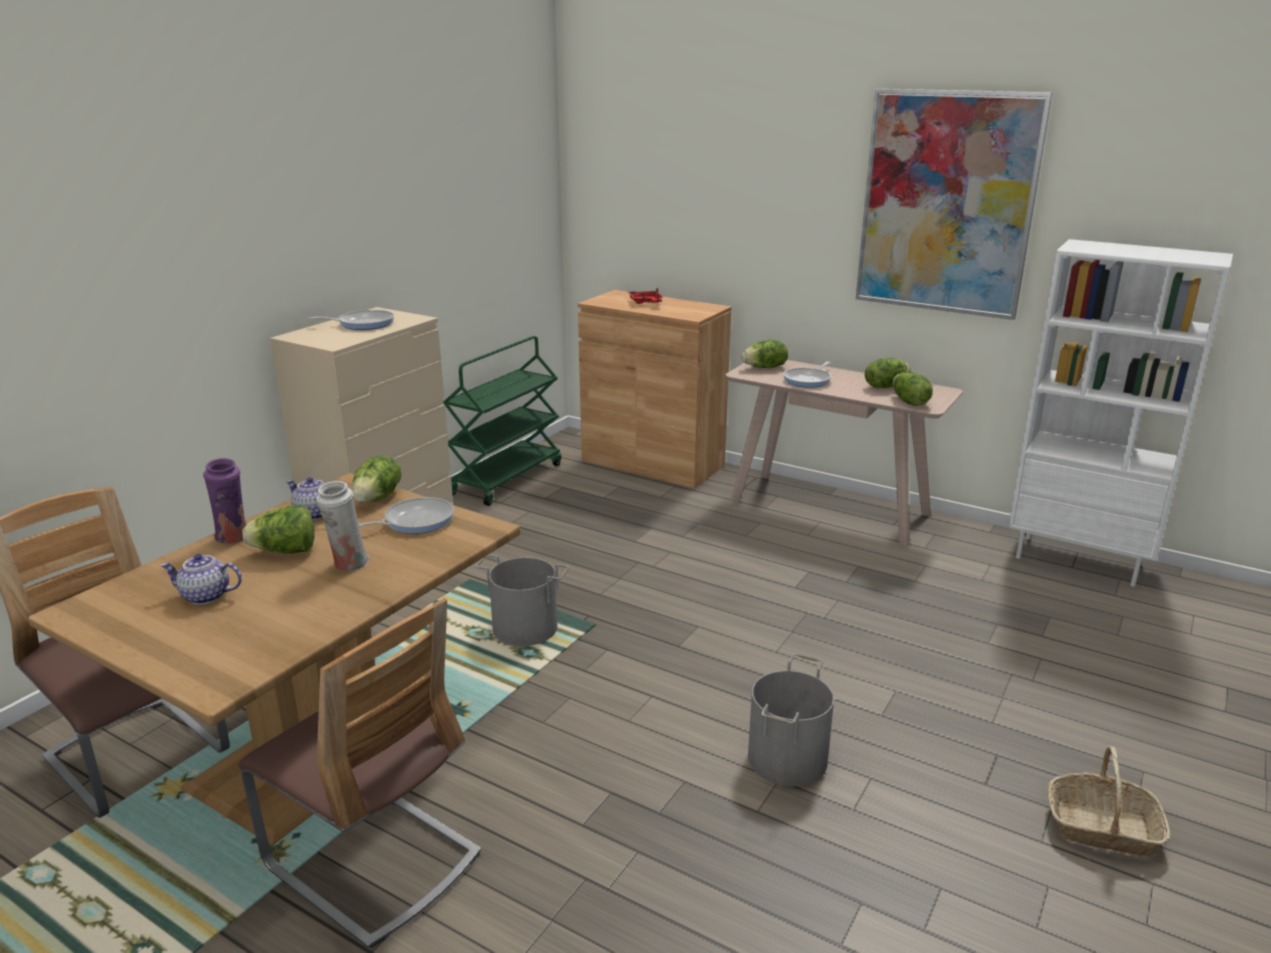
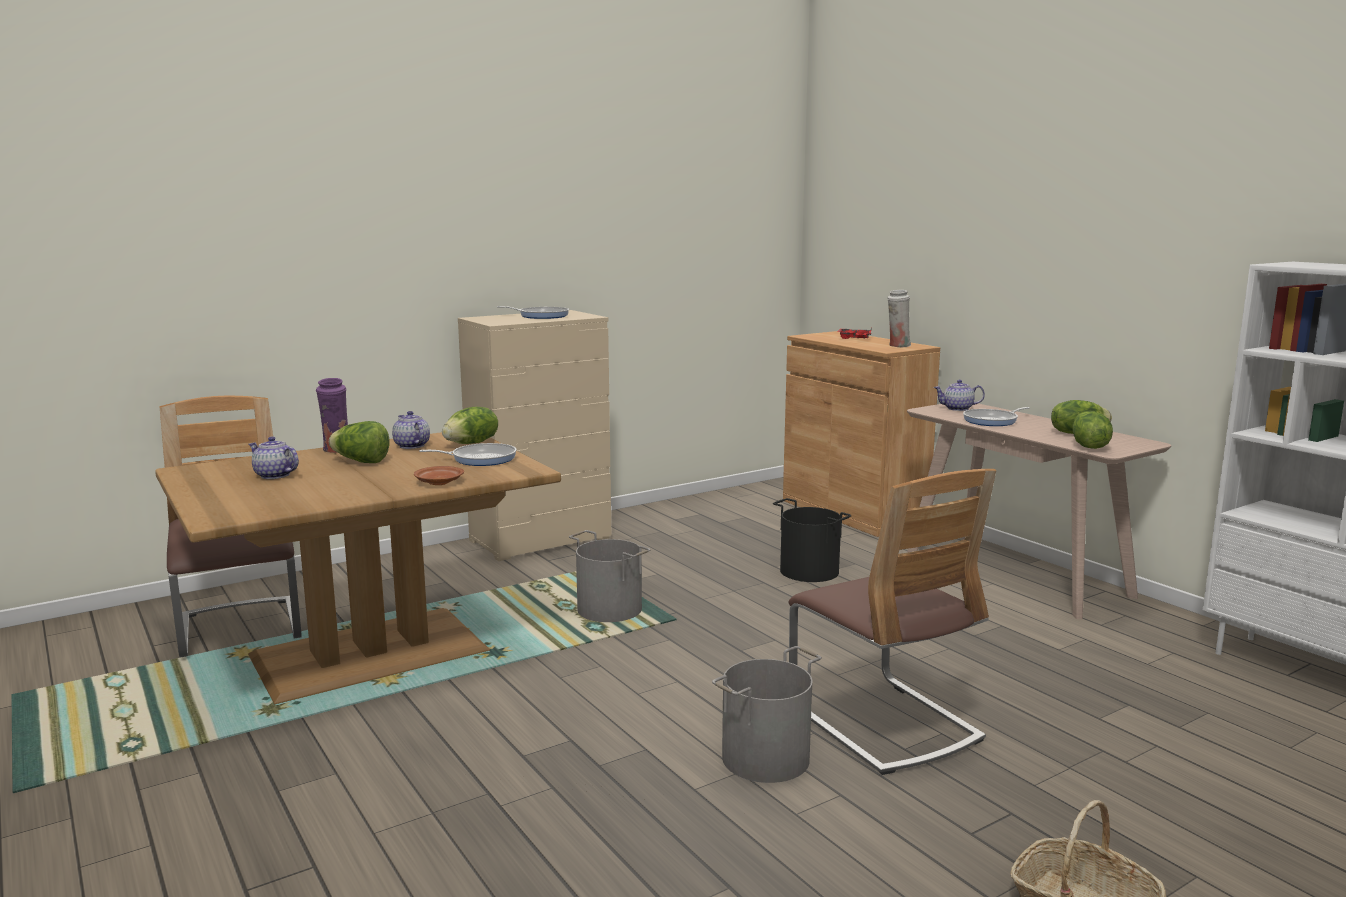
camera: 25 degrees right, 10 degrees down
chair [238,598,481,948] -> chair moved to [788,469,996,775]
white vase [316,481,369,571] -> white vase moved to [888,290,911,347]
green cart [443,336,561,506] -> none
lettuce [741,340,788,368] -> teapot [934,380,985,411]
picture [856,89,1053,320] -> none
none -> brown plate [414,466,464,485]
none -> black bucket [773,498,852,582]

